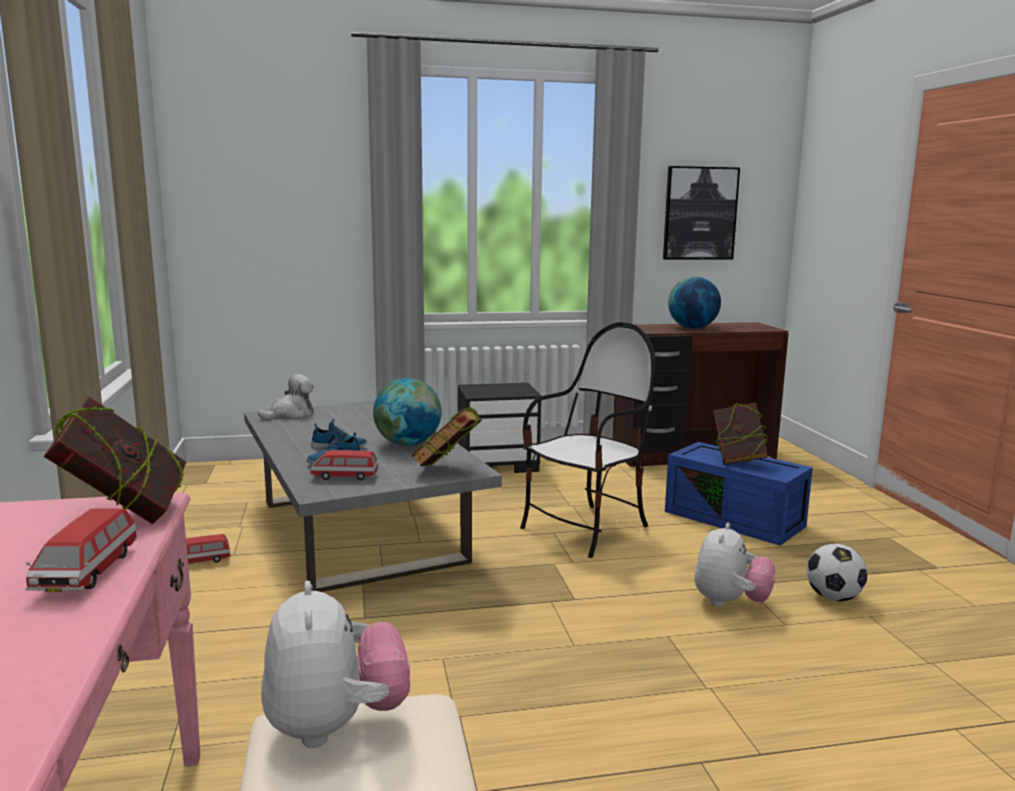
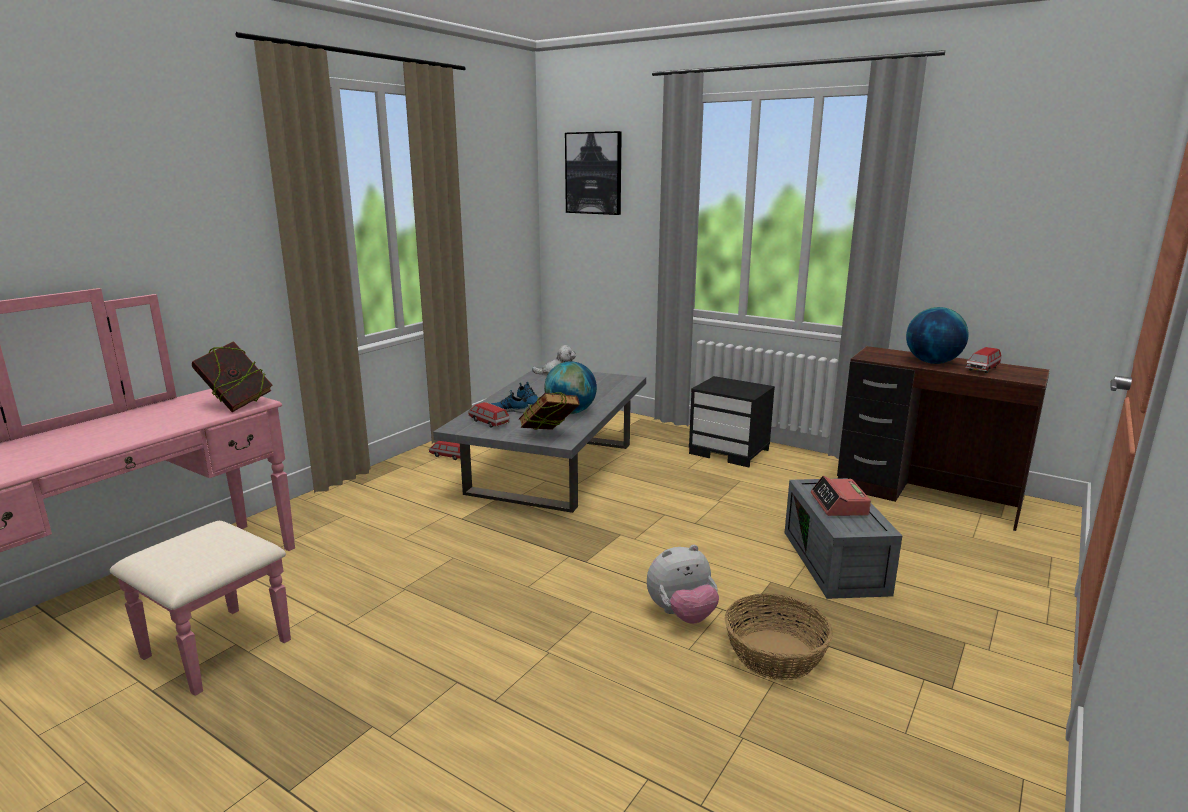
camera: 45 degrees right, 5 degrees up
toy car [25,509,137,592] -> toy car moved to [965,347,1002,373]
plush toy [261,581,410,748] -> none
chair [520,322,655,558] -> none
picture [663,166,740,260] -> picture moved to [565,131,622,215]
blue storage box [665,442,813,546] -> grey storage box [785,478,902,599]
book [714,403,768,465] -> alarm clock [811,476,871,516]
football [807,543,867,601] -> basket [725,593,833,680]

